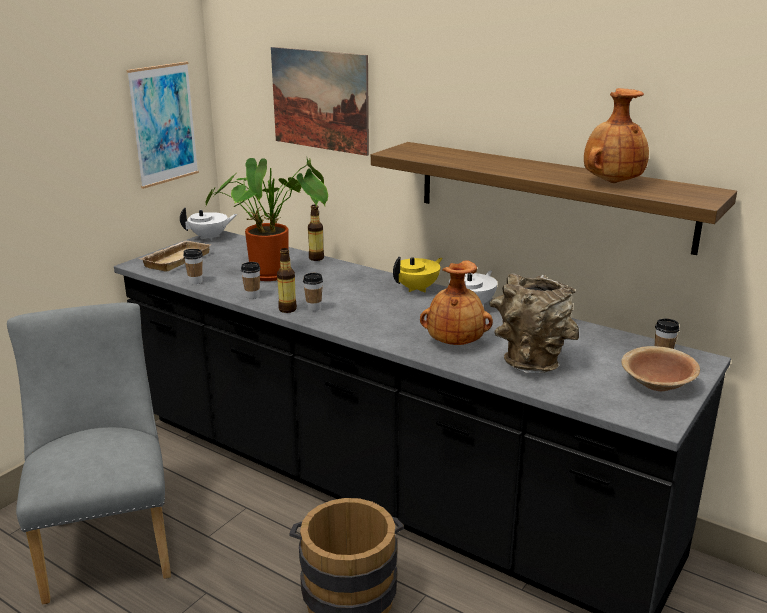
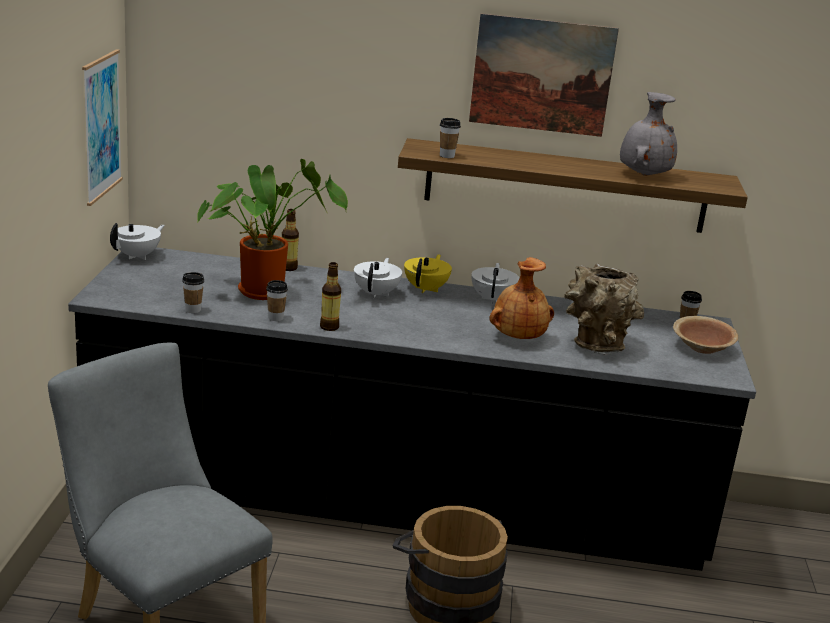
camera: 30 degrees left, 0 degrees up
beige tray [140,240,211,272] -> none
picture [271,47,369,156] -> picture moved to [469,13,619,137]
cup [303,273,323,311] -> cup moved to [440,118,461,158]
brown vase [584,88,649,183] -> grey vase [620,92,677,176]
none -> white teapot [354,258,402,298]

